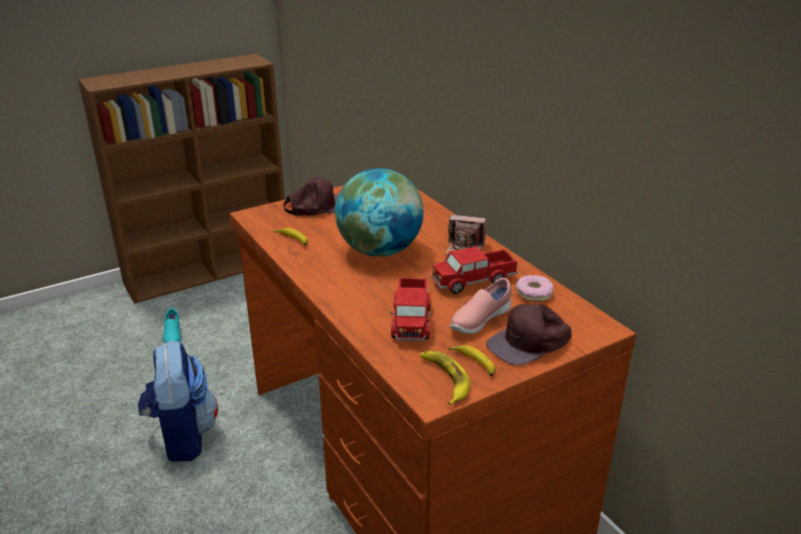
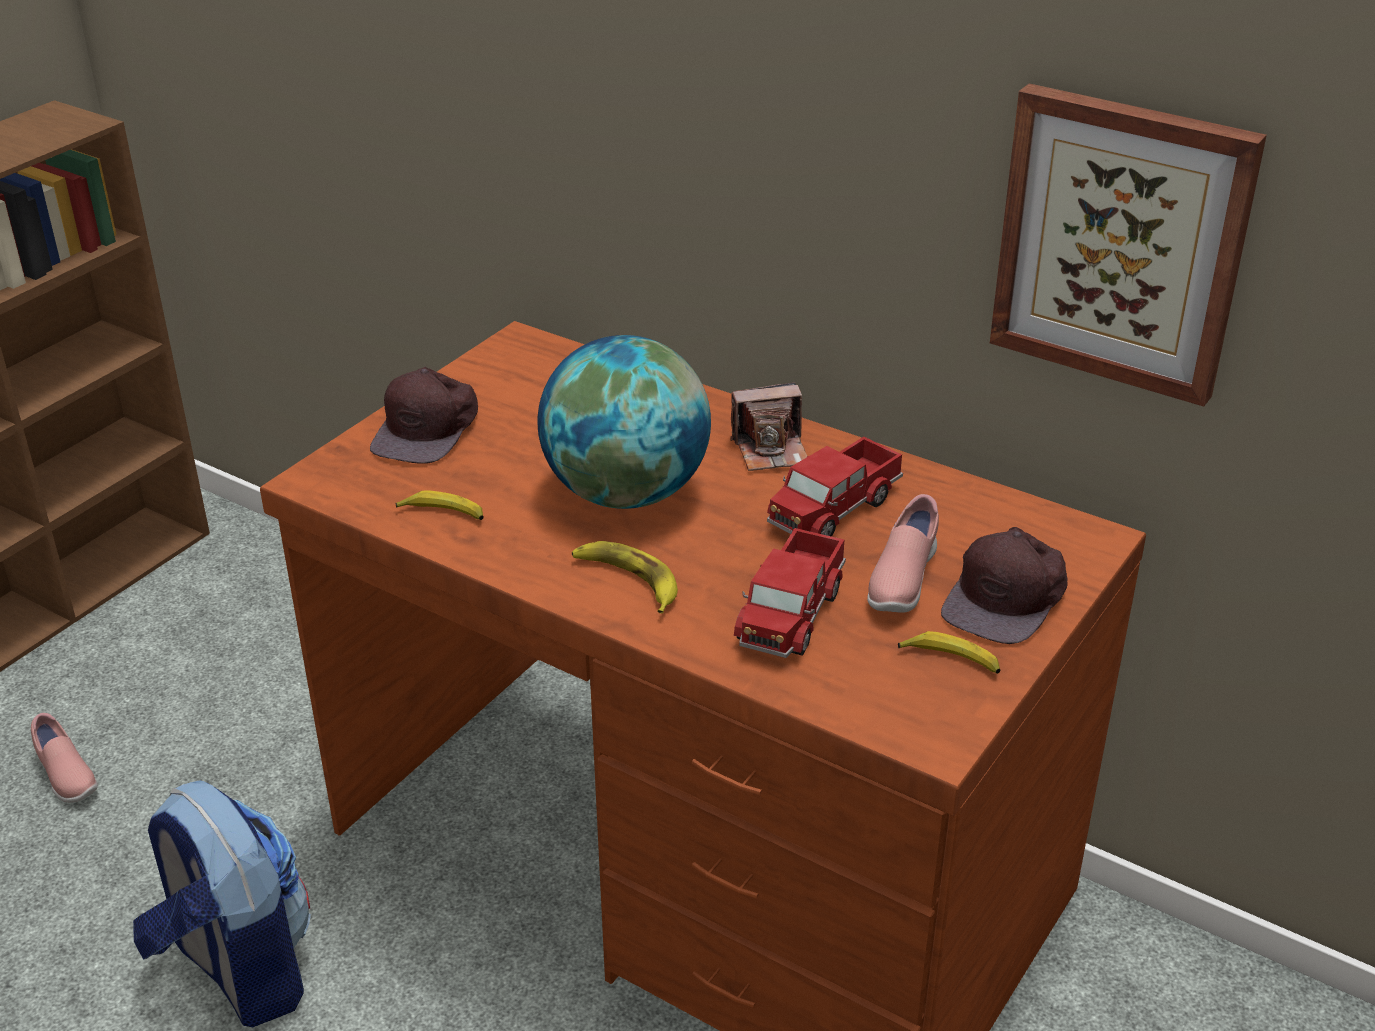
camera: 25 degrees left, 5 degrees up
turquoise shoe [163,308,182,343] -> pink shoe [31,713,98,803]
brown cap [283,177,338,215] -> brown cap turned 150 degrees clockwise [370,367,478,464]
toy truck [391,278,432,341] -> toy truck turned 45 degrees clockwise [734,528,846,658]
banana [420,351,470,405] -> banana moved to [572,541,678,614]
donut [516,275,554,302] -> none
none -> picture [990,83,1267,407]

